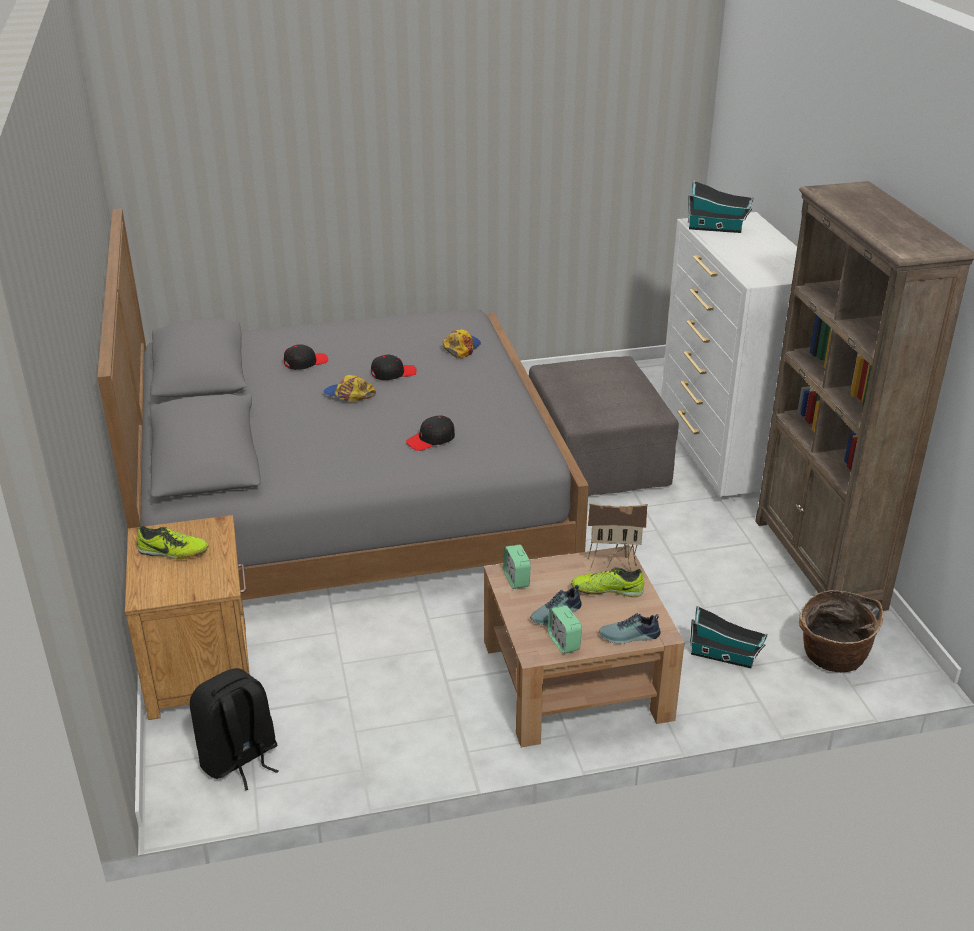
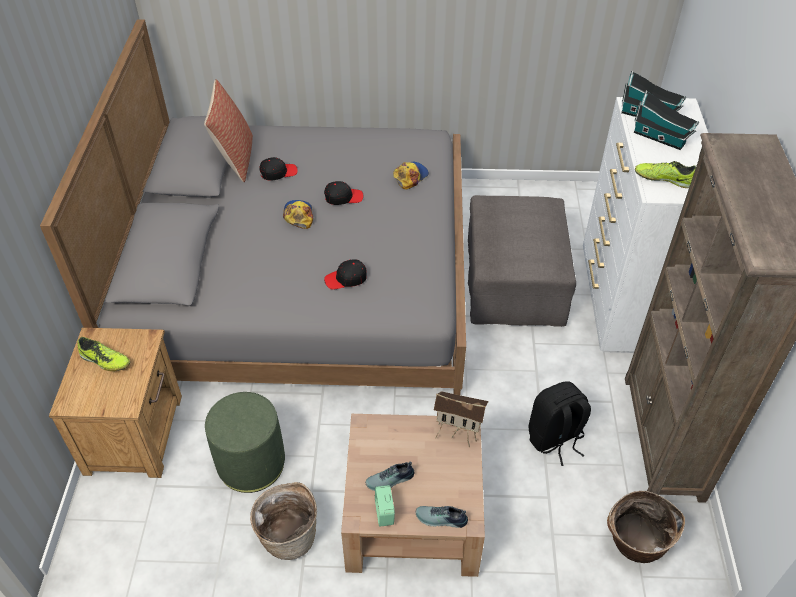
camera: 15 degrees right, 15 degrees up
black backpack [190,668,278,791] -> black backpack moved to [529,381,591,466]
cap [323,375,376,401] -> cap turned 45 degrees clockwise [283,200,313,229]
alarm clock [503,544,531,589] -> none
shoe [571,567,644,597] -> shoe moved to [635,161,696,188]
toy house [690,606,768,669] -> toy house moved to [634,90,699,150]
none -> pillow [204,79,253,182]
none -> green ottoman [205,392,285,493]
none -> basket [250,482,317,560]

